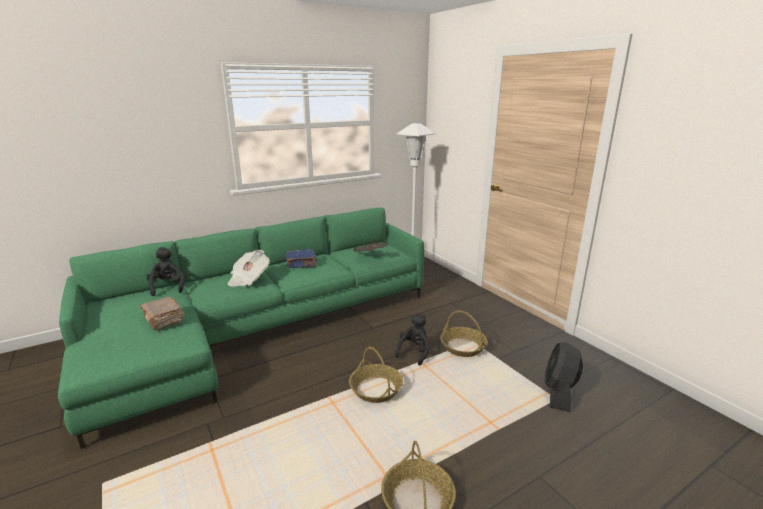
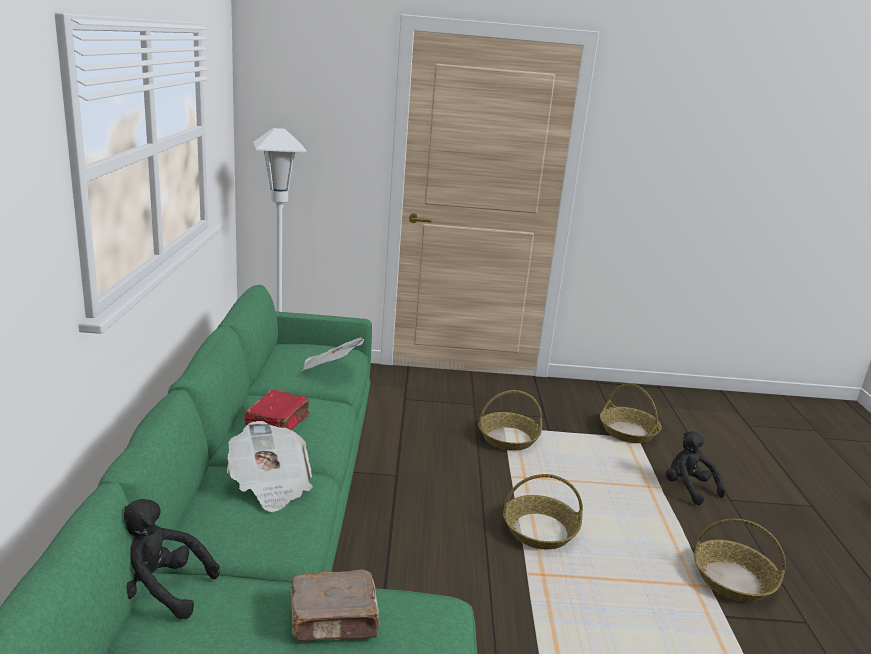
camera: 60 degrees left, 0 degrees up
blue book [286,249,317,268] -> red book [244,390,310,430]
black plush toy [395,313,430,365] -> black plush toy moved to [666,431,726,505]
black fan [545,342,583,412] -> basket [600,383,662,443]

